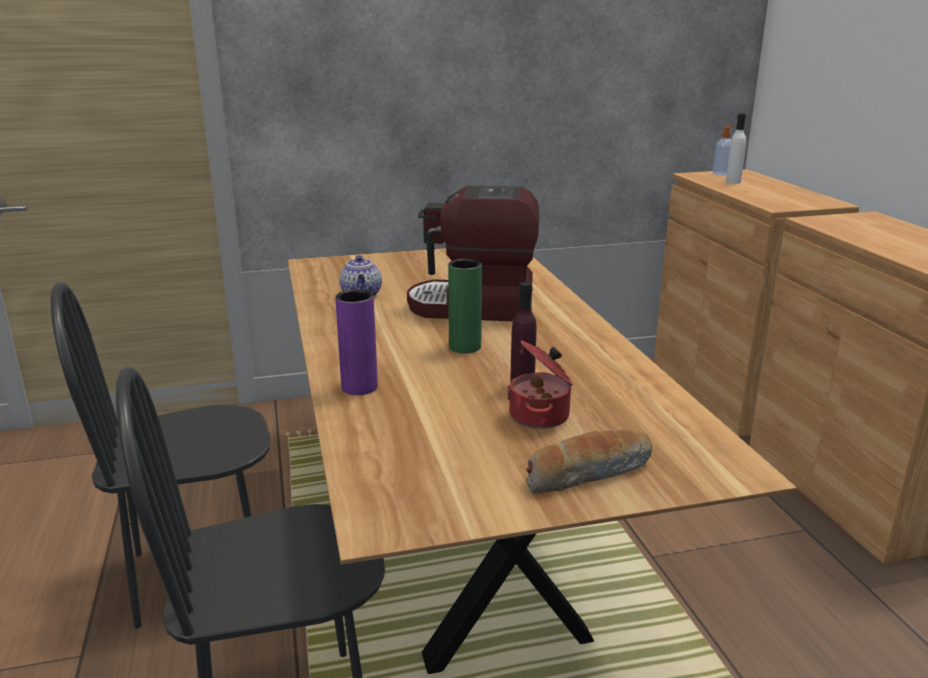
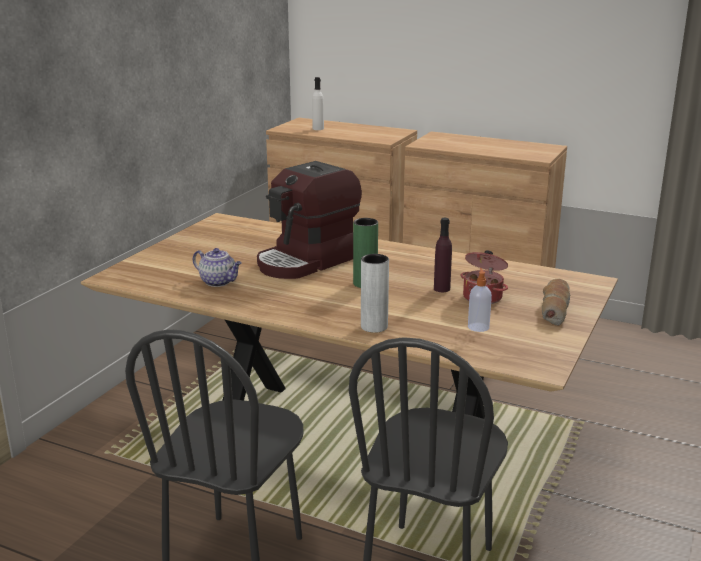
camera: 50 degrees left, 0 degrees up
purple vase [335,290,378,395] -> grey vase [361,254,389,333]
soap dispenser [713,126,734,176] -> soap dispenser moved to [468,268,492,332]

